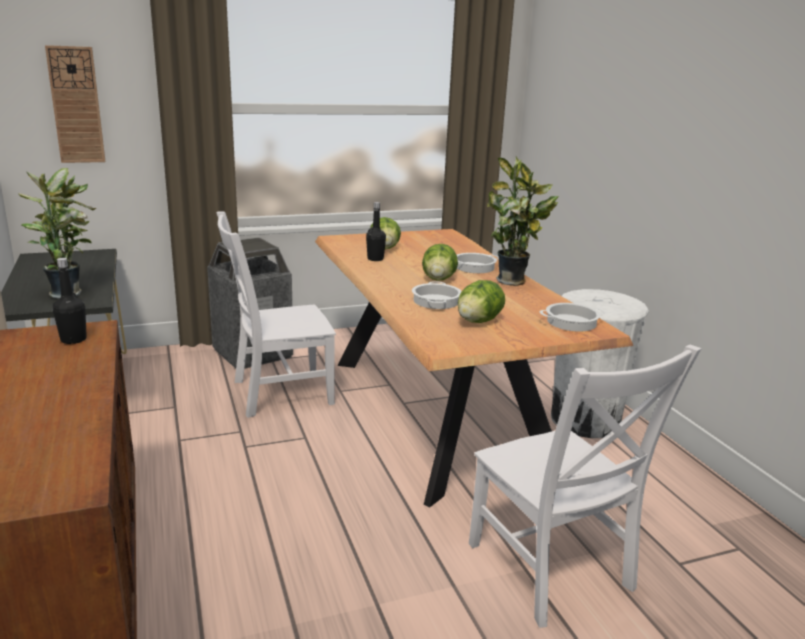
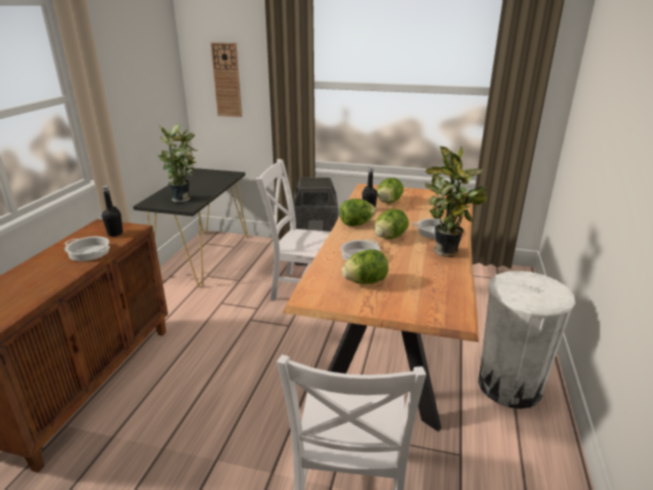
camera: 35 degrees right, 5 degrees up
cooking pot [540,303,606,331] -> cooking pot moved to [64,236,110,261]
none -> lettuce [340,199,376,226]

